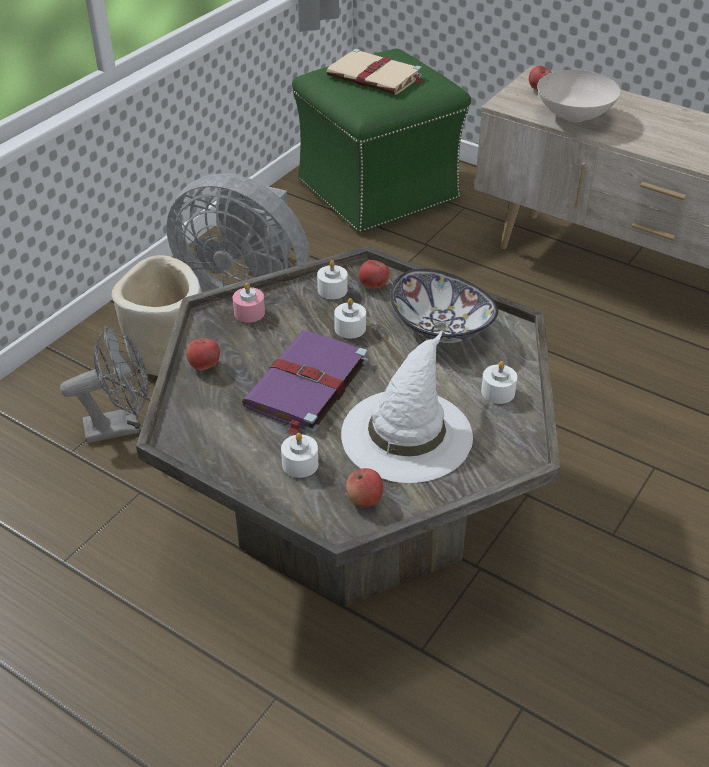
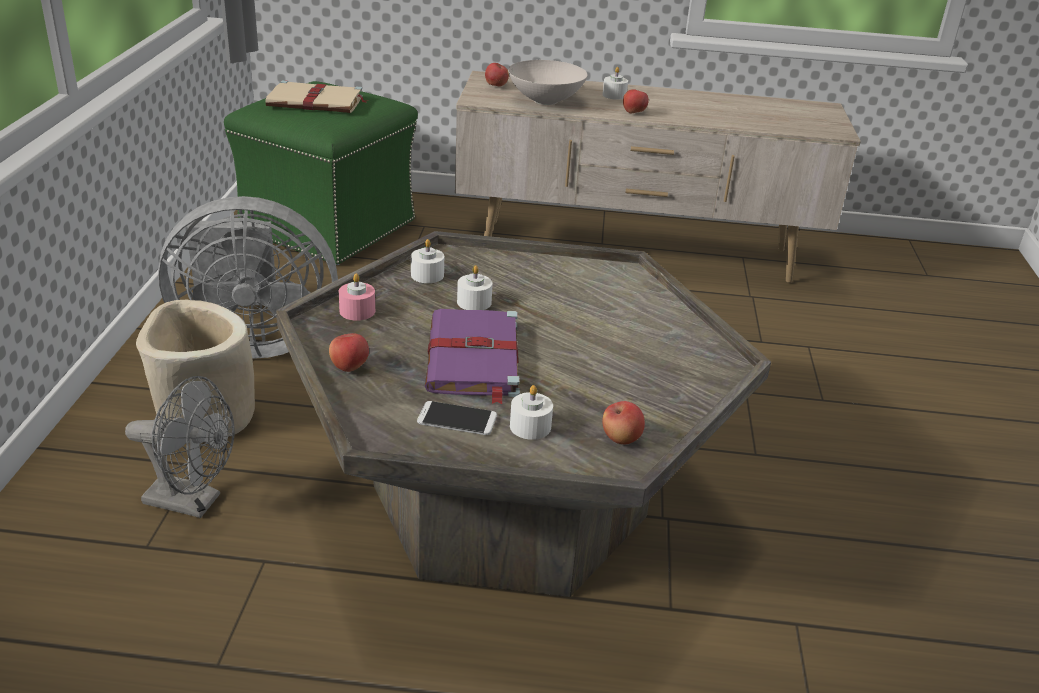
camera: 30 degrees left, 10 degrees down
grey fan [60,326,149,443] -> grey fan turned 60 degrees clockwise [125,376,234,518]
white hat [341,331,473,483] -> none
apple [359,260,390,289] -> apple moved to [623,89,649,114]
bowl [390,269,498,343] -> none
white candle [481,361,517,404] -> white candle moved to [603,67,628,100]
none -> phone [417,401,497,435]

